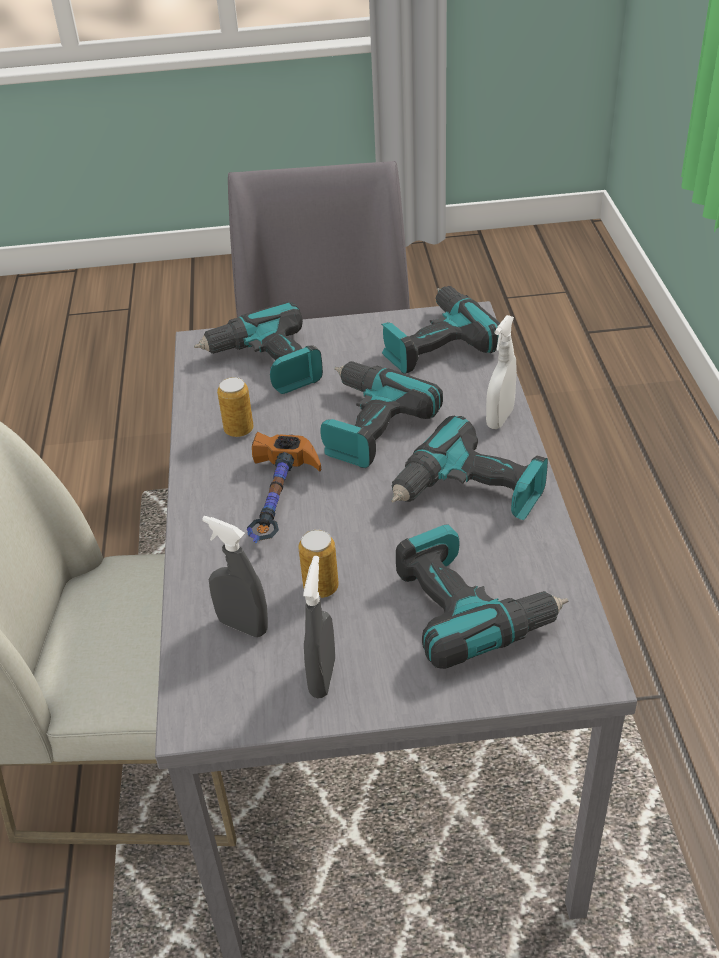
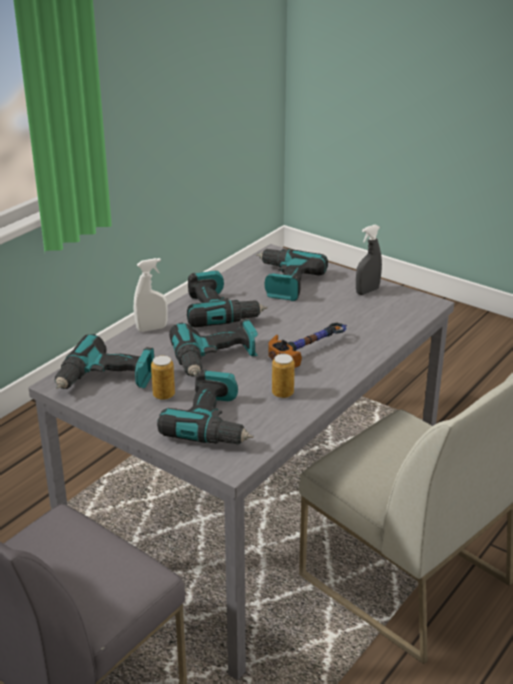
camera: 140 degrees left, 10 degrees down
grey spray bottle [202,516,268,637] -> none
can [298,529,339,598] -> can moved to [151,355,175,400]

